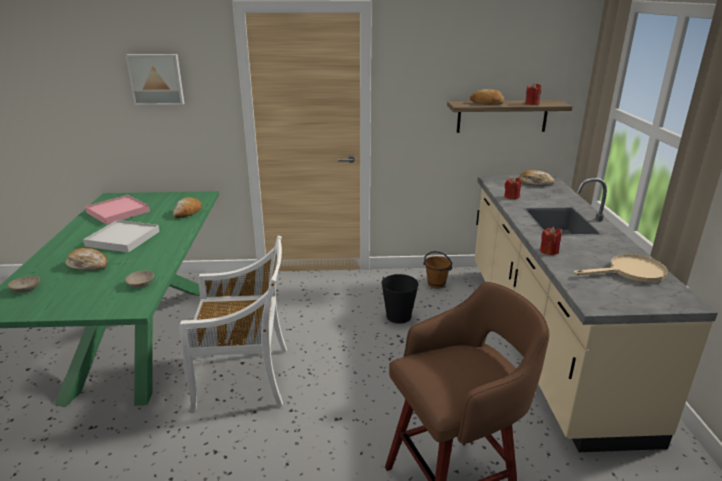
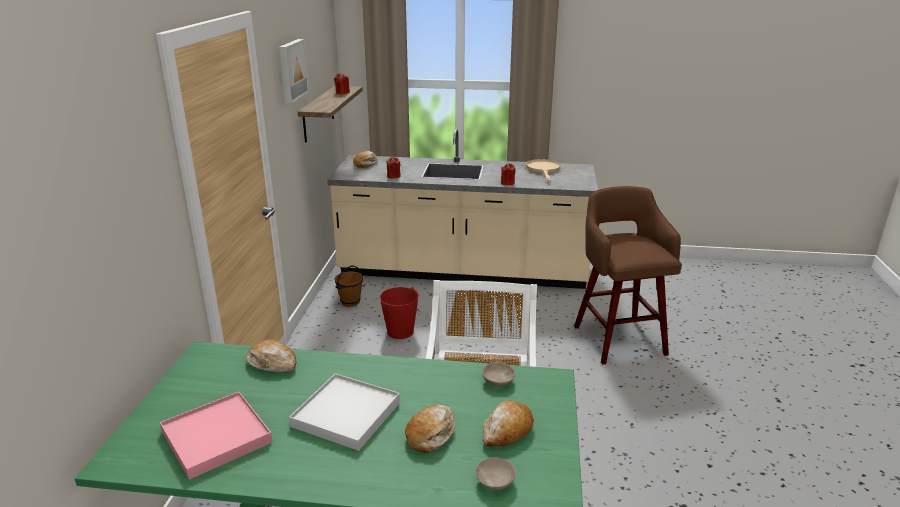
camera: 80 degrees left, 0 degrees up
picture [126,54,184,105] -> picture moved to [279,39,309,103]
black bucket [381,274,419,323] -> red bucket [380,287,419,339]
bread [470,89,505,105] -> bread moved to [483,400,534,447]

